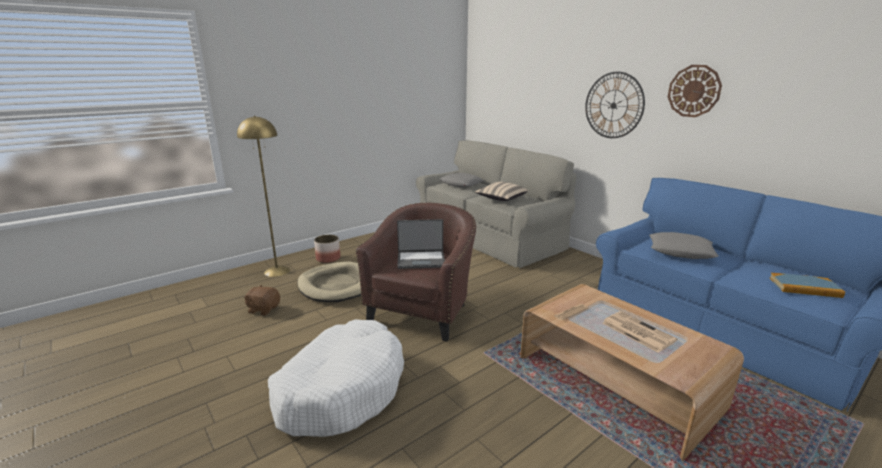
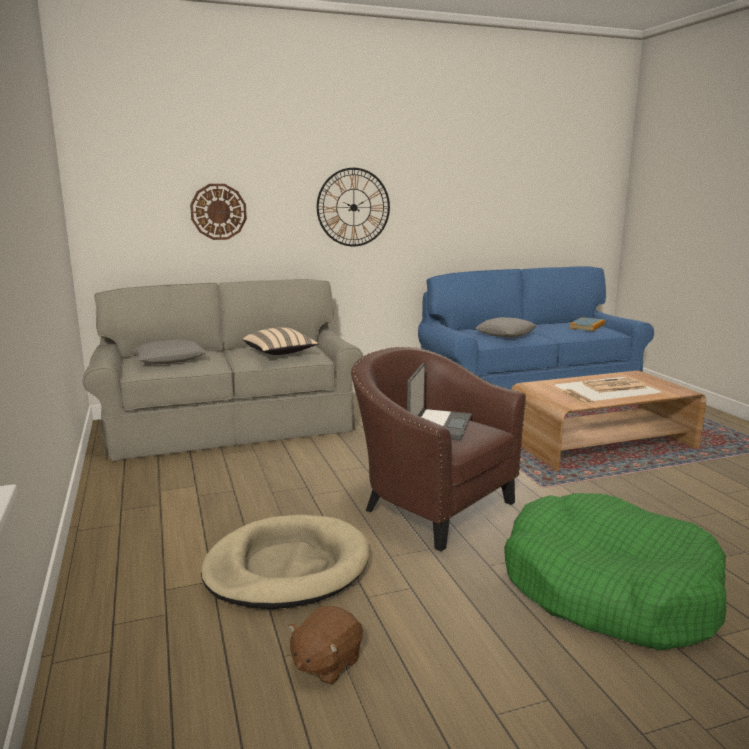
camera: 70 degrees left, 5 degrees down
yellow floor lamp [237,116,290,277] -> none
white dog bed [268,319,404,437] -> green dog bed [504,493,726,650]
planter [314,235,341,263] -> none
wall clock [668,65,722,117] -> wall clock moved to [190,184,247,240]

